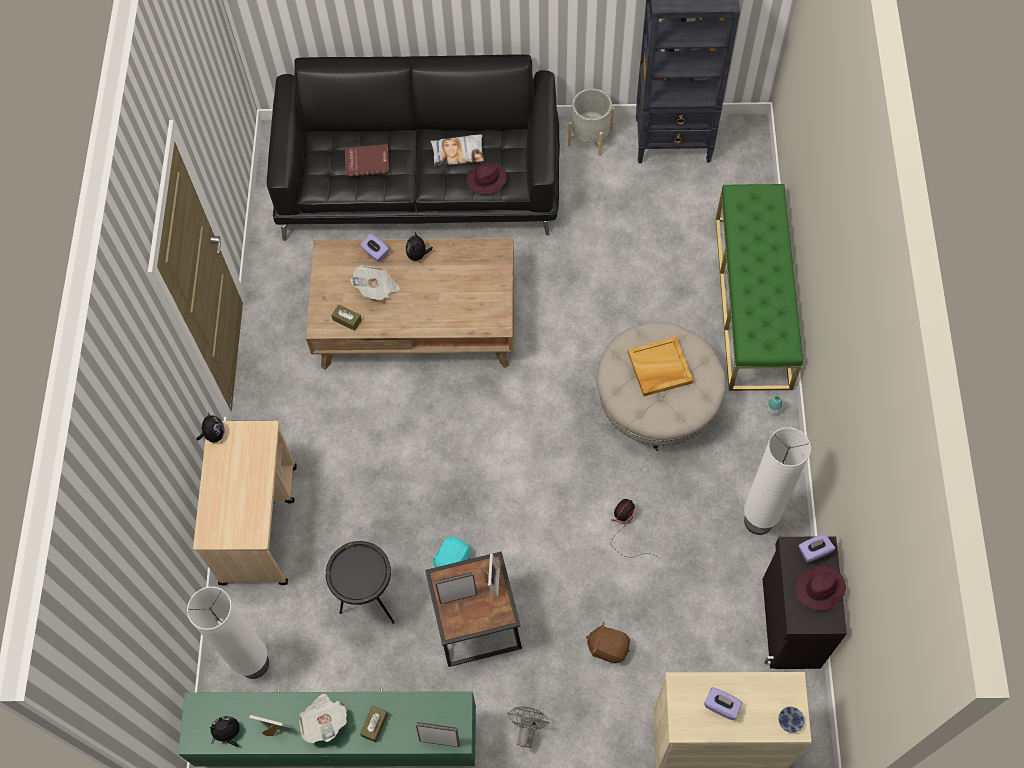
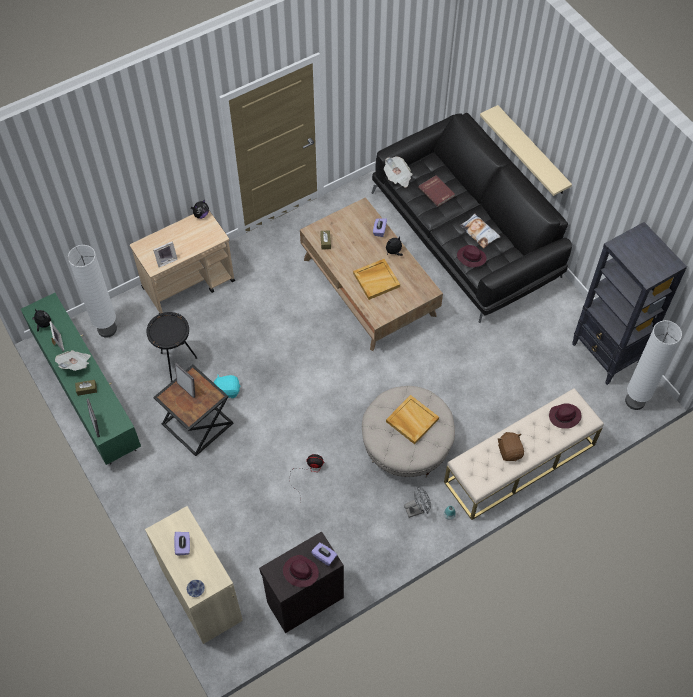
camera: 55 degrees right, 5 degrees down
newspaper [350,265,400,301] -> newspaper moved to [384,156,412,188]
picture frame [484,554,500,598] -> picture frame moved to [153,241,178,268]
grey fan [507,707,549,748] -> grey fan moved to [404,487,431,518]
grey planter [568,89,614,156] -> none
brown plush toy [586,622,630,663] -> brown plush toy moved to [498,432,524,461]
green bench [716,184,803,391] -> beige bench [444,388,604,520]
white floor lamp [744,427,811,535] -> white floor lamp moved to [625,320,682,410]
none -> beige tray [353,259,400,300]
none -> beige shelf [480,105,572,196]
none -> purple hat [549,403,582,429]

